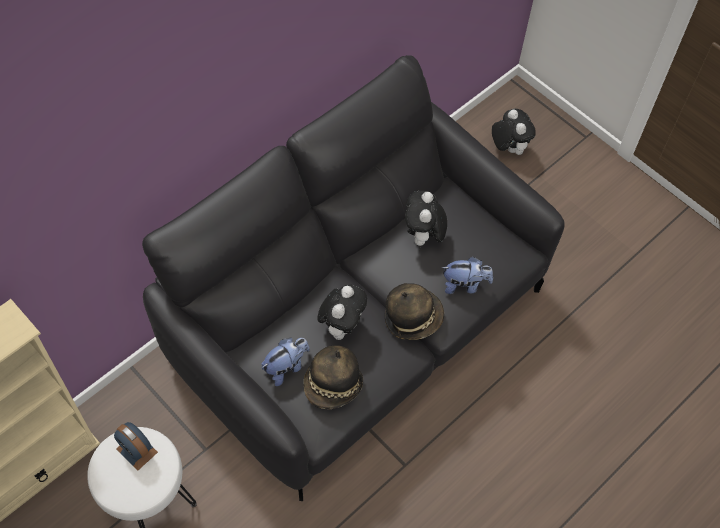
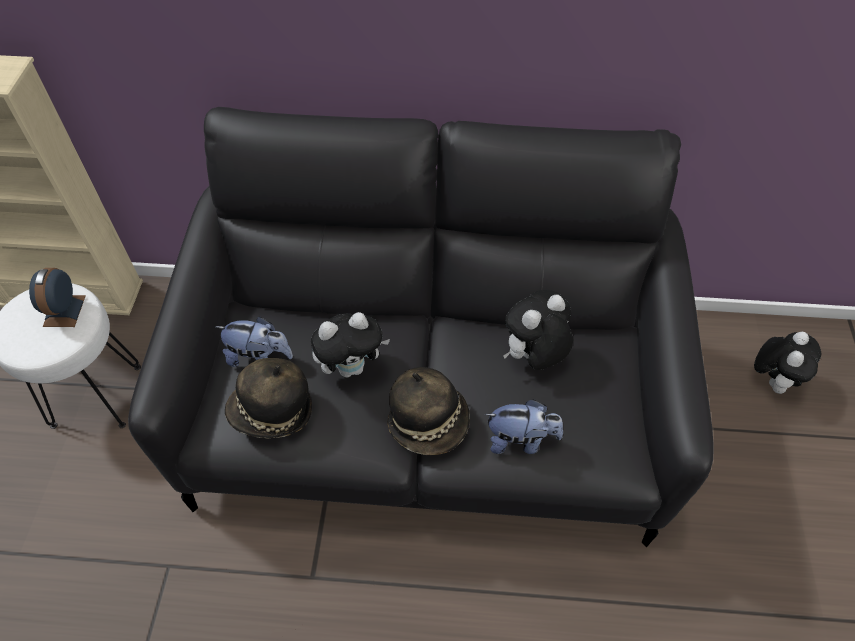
camera: 50 degrees right, 5 degrees down
plush toy [441,257,493,294] -> plush toy turned 45 degrees counterclockwise [484,399,563,454]

